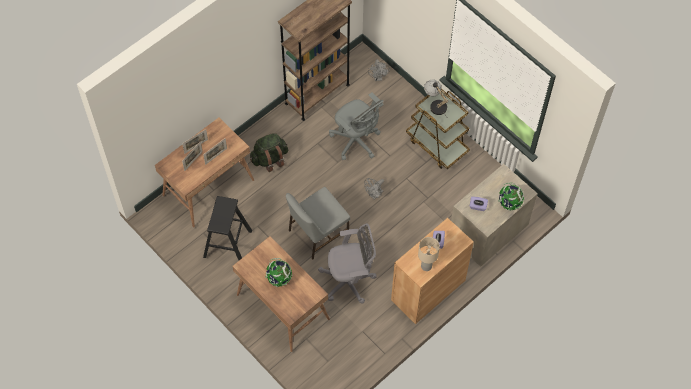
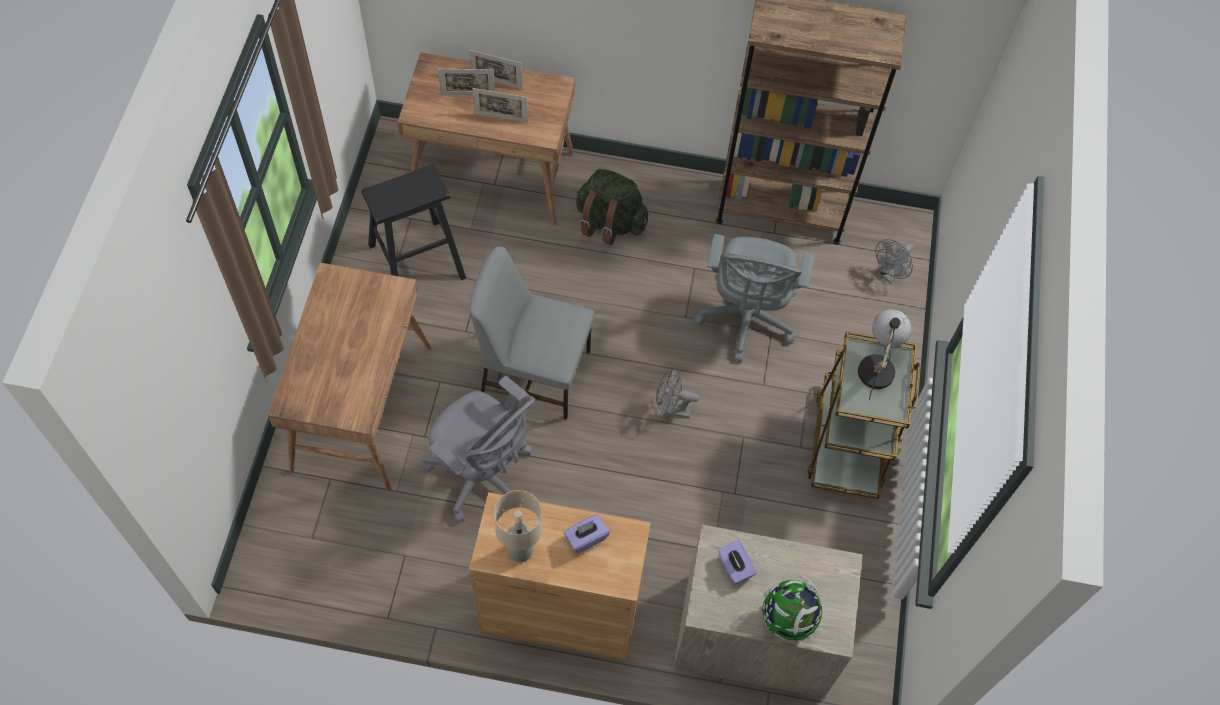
camera: 50 degrees right, 0 degrees up
globe [265,258,293,287] -> none

